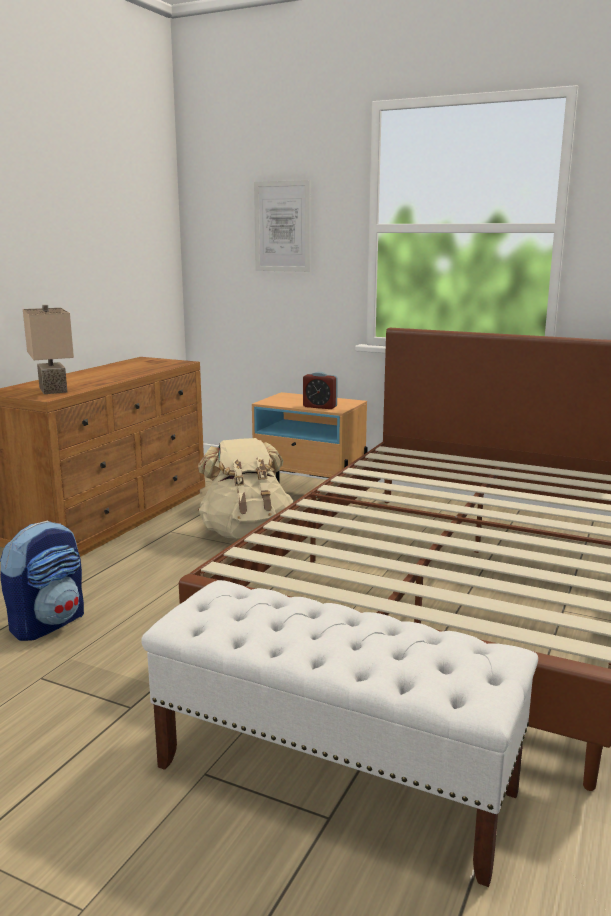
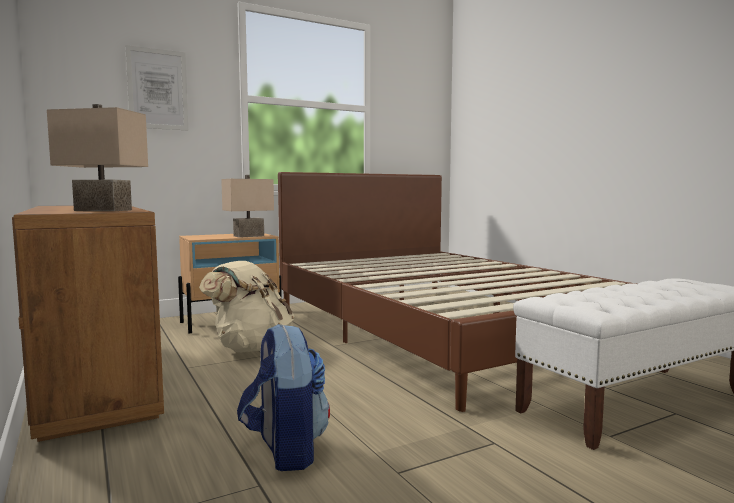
camera: 55 degrees left, 10 degrees down
alarm clock [303,372,338,409] -> beige table lamp [221,175,274,238]

